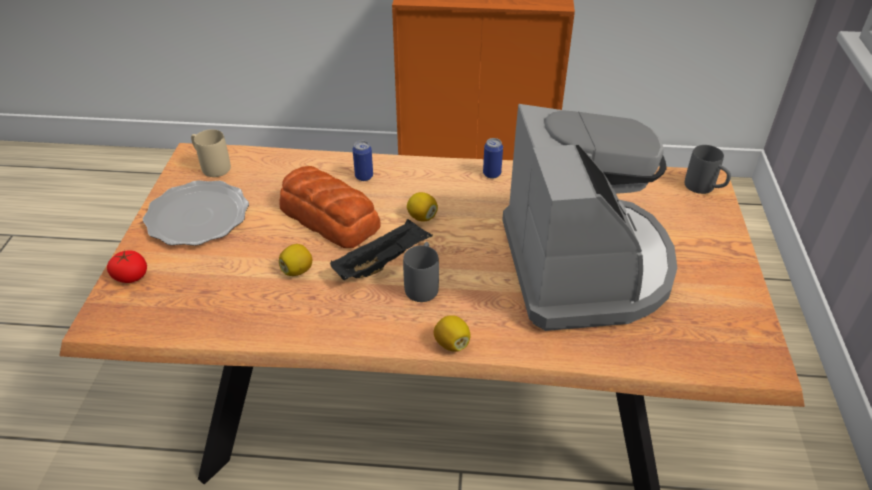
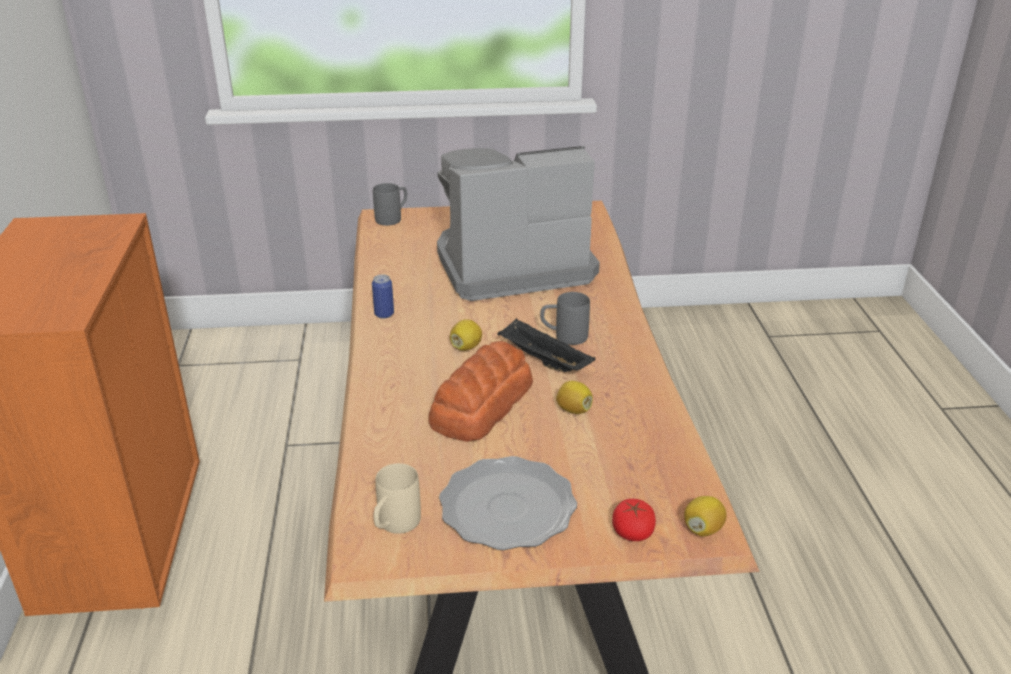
camera: 100 degrees left, 10 degrees down
can [353,141,373,181] -> none
lemon [434,315,471,352] -> lemon moved to [684,496,727,536]

